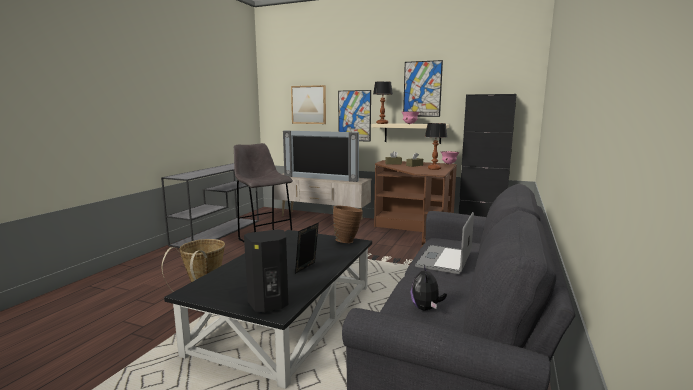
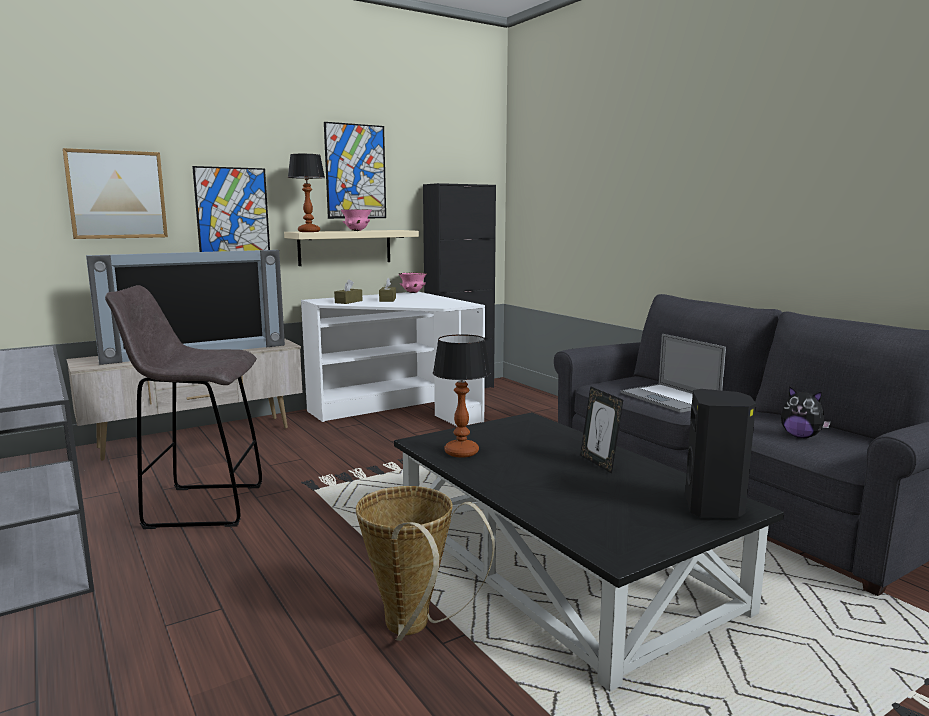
camera: 55 degrees left, 0 degrees up
brown vase [333,206,363,243] -> none
brown desk [374,160,457,246] -> white desk [301,292,485,427]
table lamp [425,123,447,170] -> table lamp moved to [433,334,490,458]

